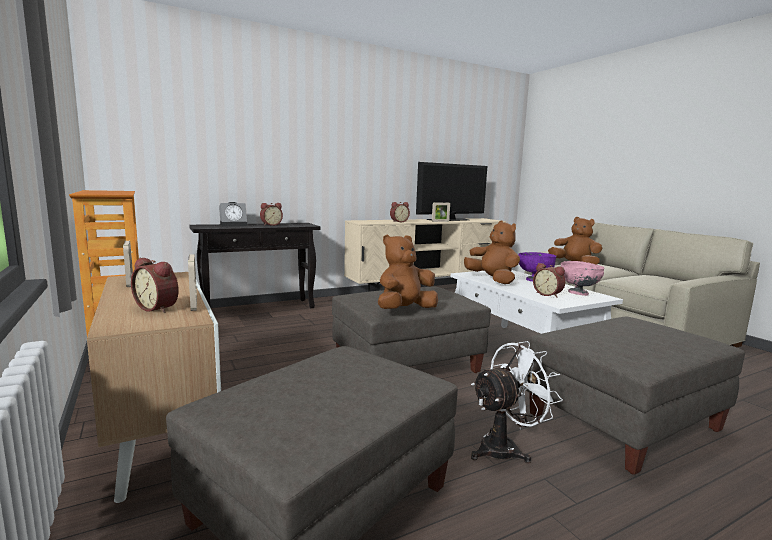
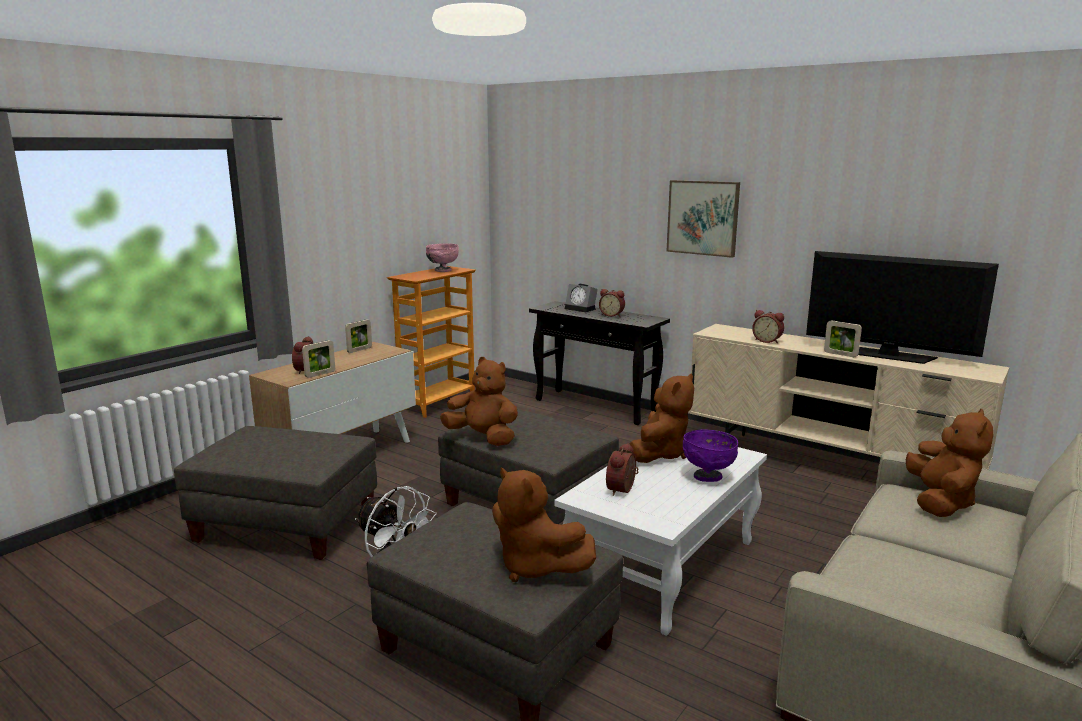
camera: 65 degrees right, 5 degrees up
pink bowl [561,261,604,296] -> pink bowl moved to [426,243,459,272]
none -> brown plush toy [492,467,596,582]
none -> picture [666,180,740,258]

